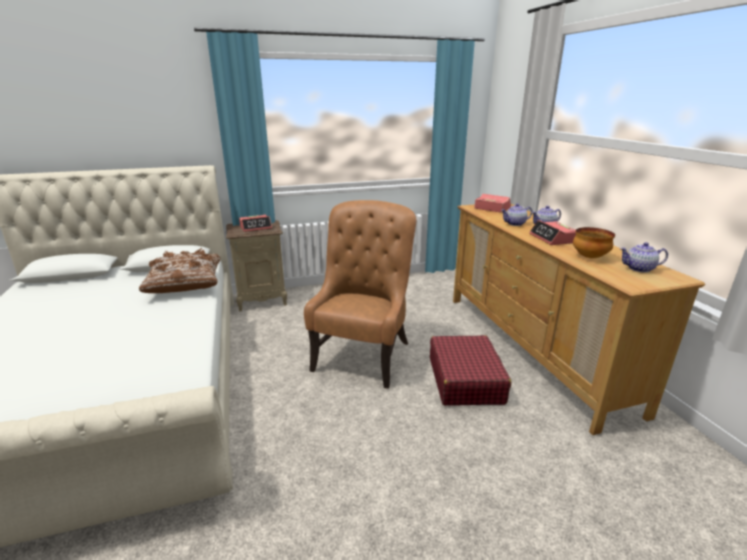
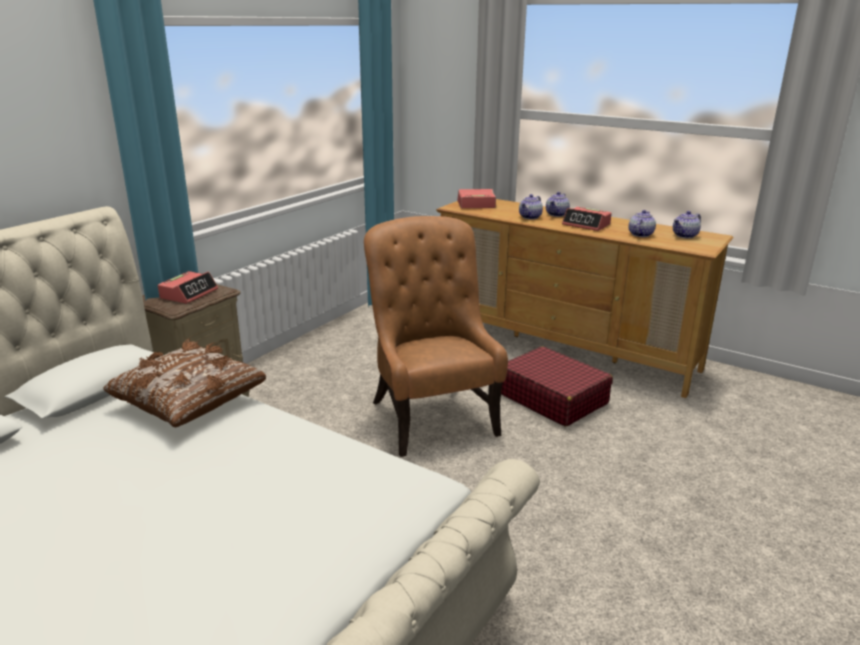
camera: 40 degrees left, 0 degrees up
bowl [573,227,615,258] -> teapot [629,210,656,237]

